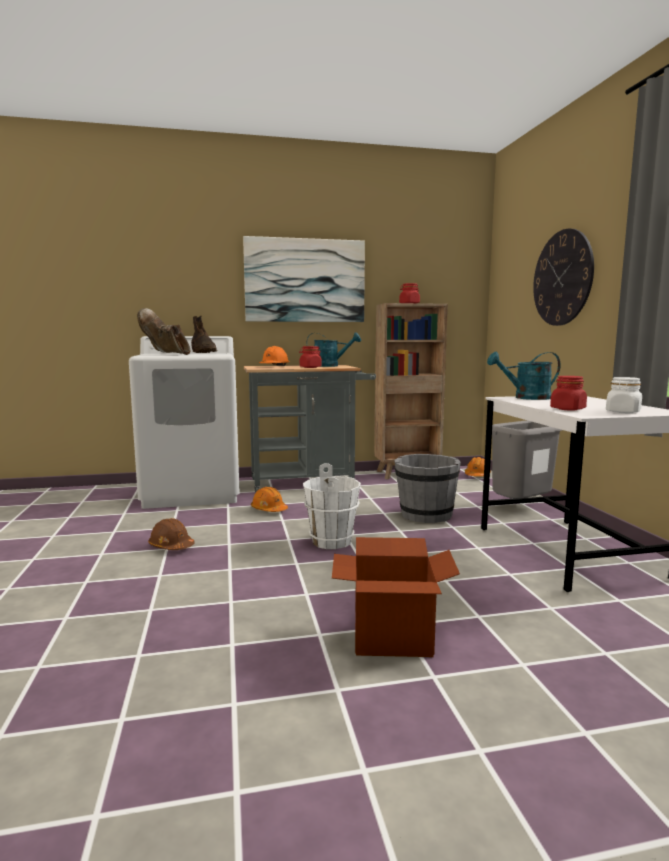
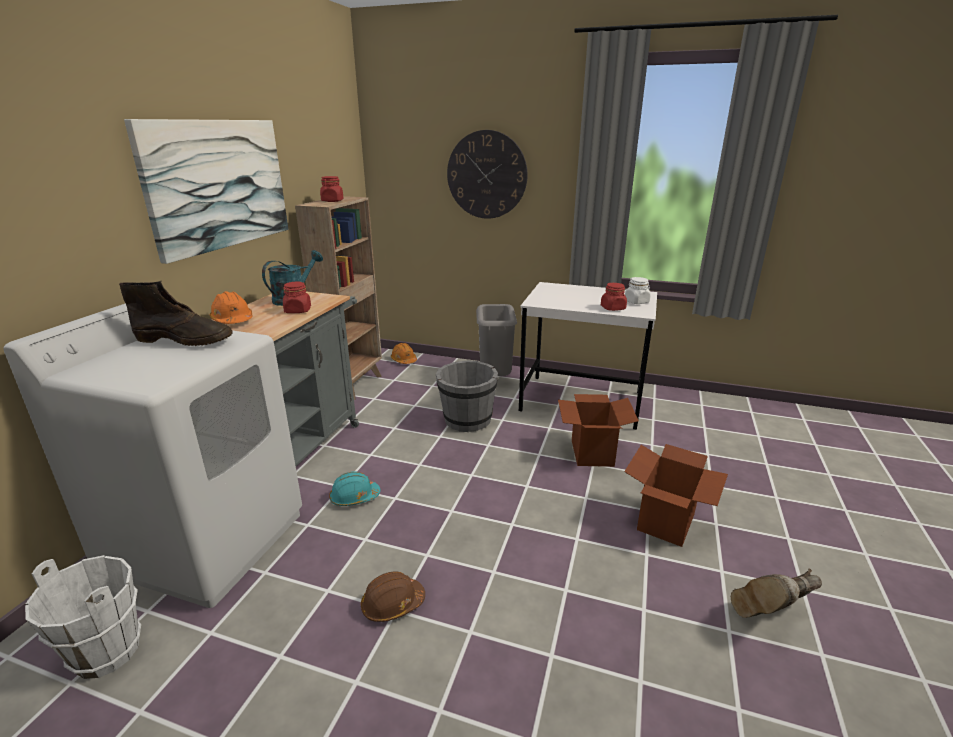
camera: 60 degrees left, 15 degrees up
brown boot [137,308,191,355] -> brown boot moved to [731,568,822,618]
orange hard hat [251,487,288,512] -> turquoise hard hat [329,472,381,506]
white bucket [303,463,361,549] -> white bucket moved to [25,555,141,679]
turquoise watering can [487,352,561,400] -> none
none -> cardboard box [558,394,639,467]

